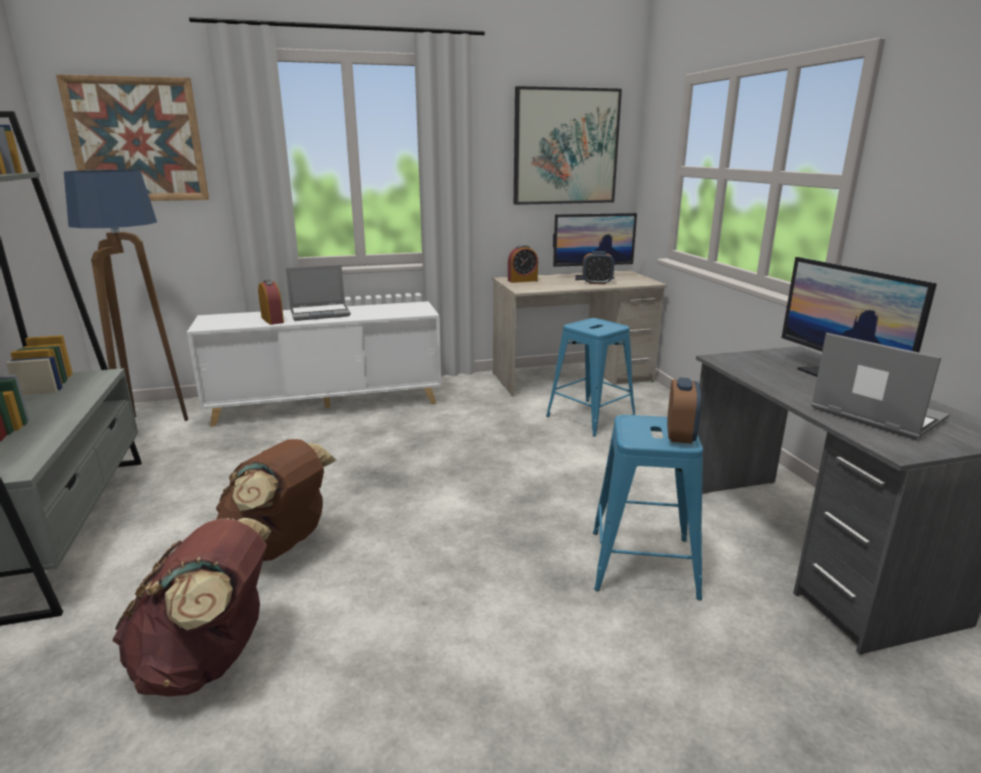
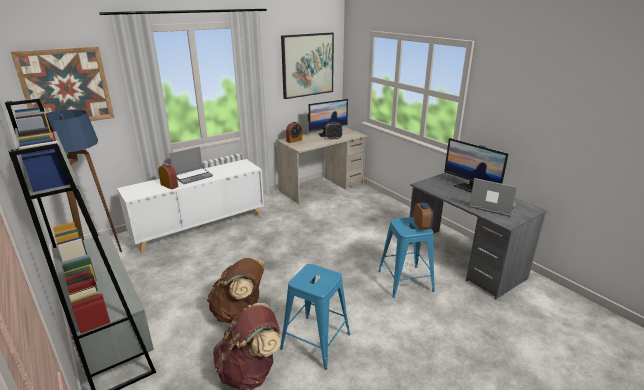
camera: 20 degrees left, 5 degrees up
blue stool [546,318,635,437] -> blue stool moved to [280,264,350,370]

